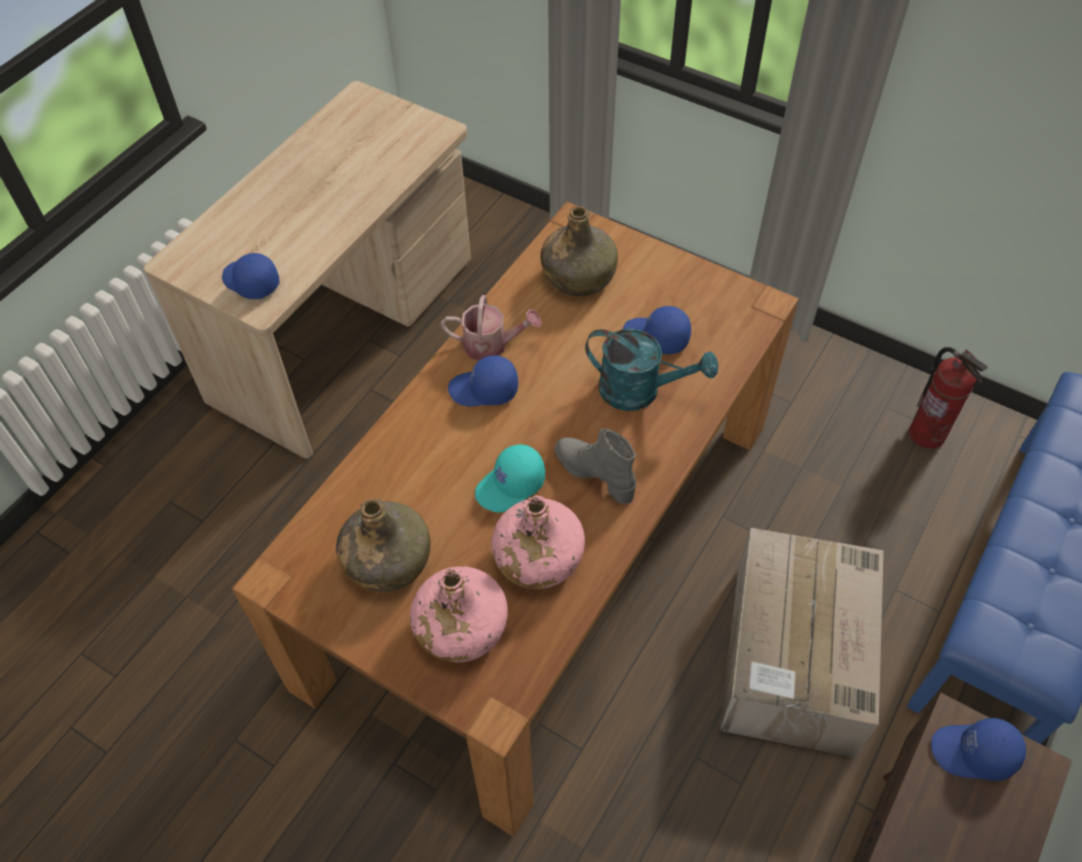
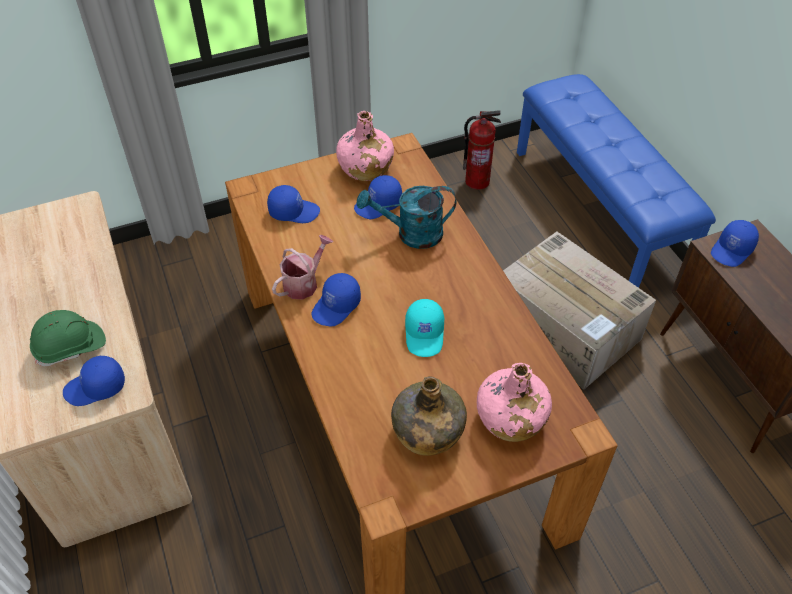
camera: 55 degrees left, 5 degrees down
pink bottle [491,495,585,589] -> pink bottle moved to [336,111,394,181]
green bottle [541,206,618,296] -> blue cap [267,185,320,223]
grey boot [555,428,636,505] -> none
turquoise watering can [585,329,718,411] -> turquoise watering can turned 150 degrees counterclockwise [357,186,456,249]
none -> green hard hat [30,310,106,366]

